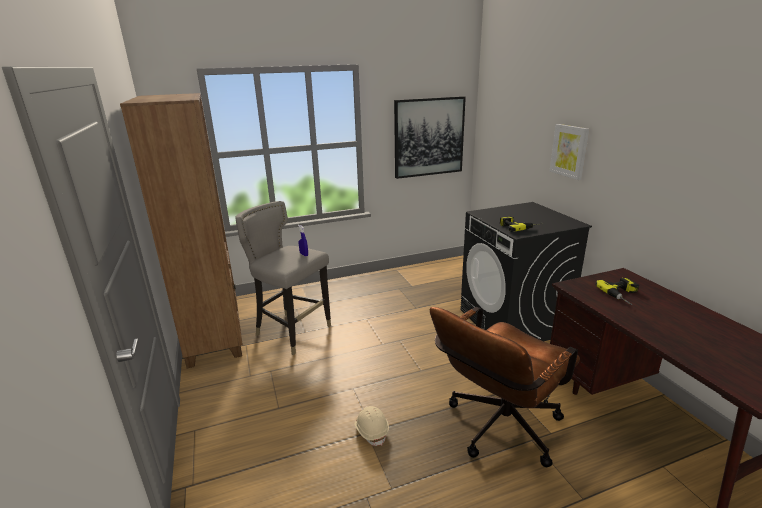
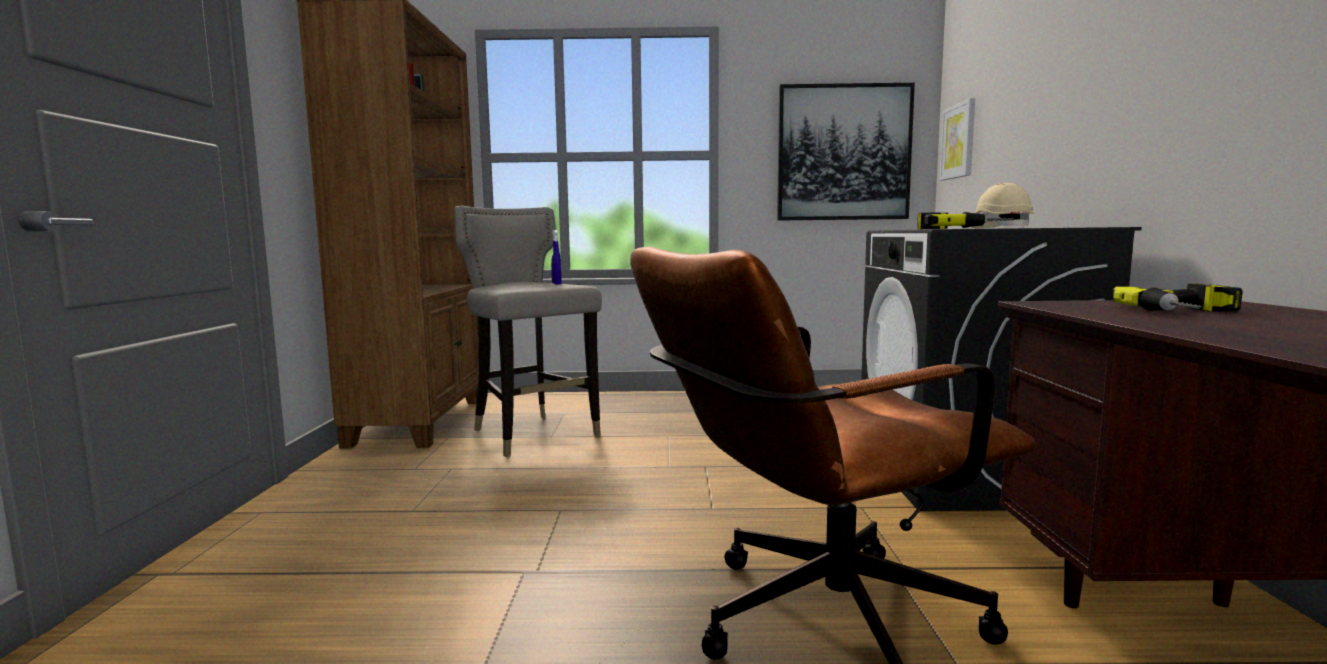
camera: 20 degrees right, 15 degrees down
beige hard hat [354,406,389,446] -> beige hard hat moved to [971,183,1034,228]
picture [550,124,590,180] -> picture moved to [939,98,975,181]

